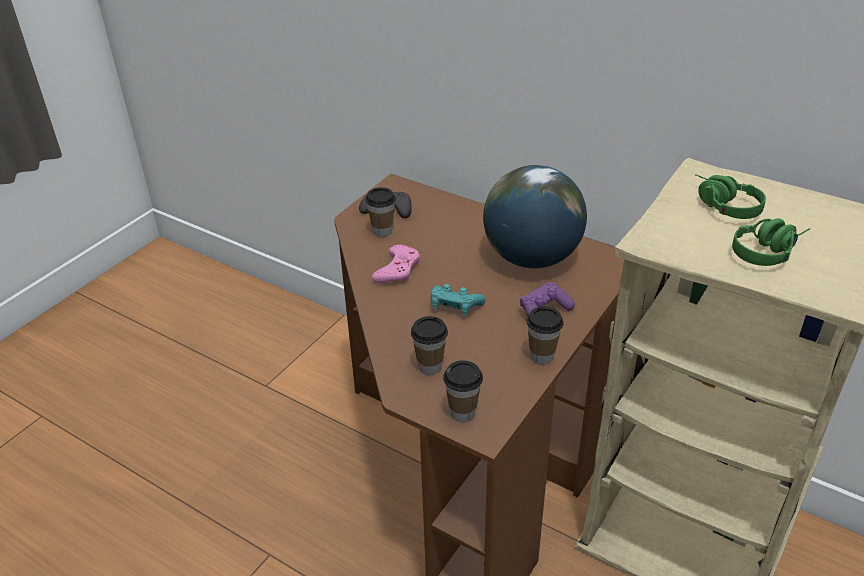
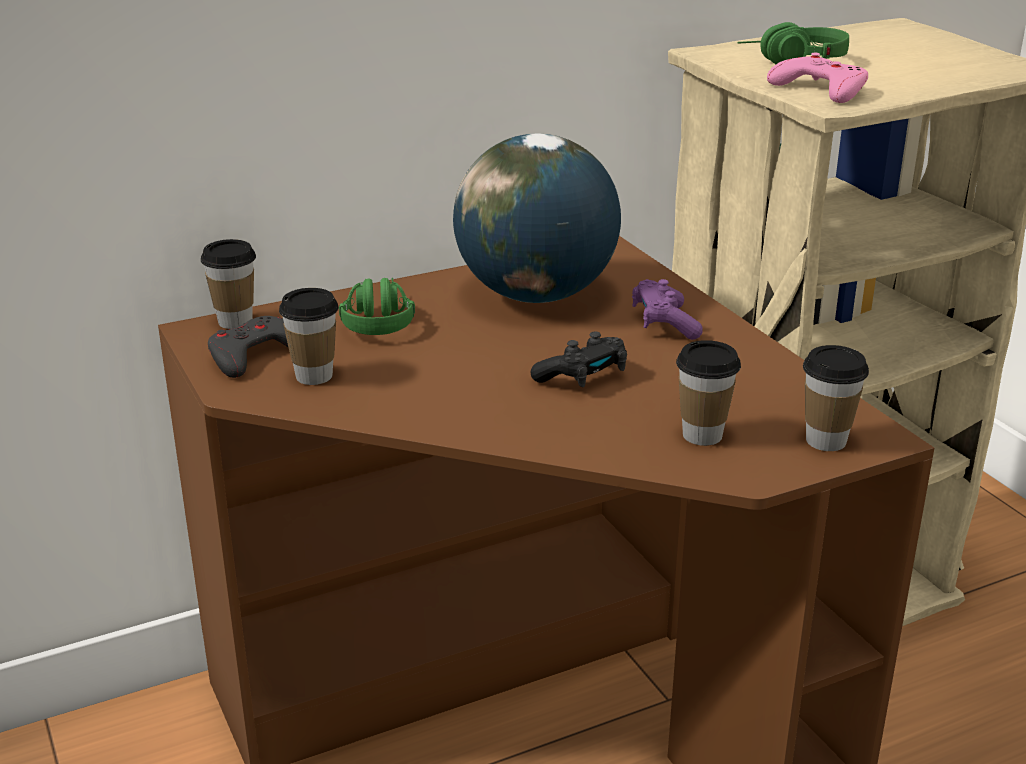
camera: 60 degrees left, 10 degrees down
pink game controller [372,245,420,283] -> pink game controller moved to [767,52,868,103]
turquoise game controller [431,284,485,316] -> black game controller [531,331,627,387]
cup [526,306,564,365] -> cup moved to [201,239,256,329]
green headphones [732,218,811,266] -> green headphones moved to [339,278,415,335]

